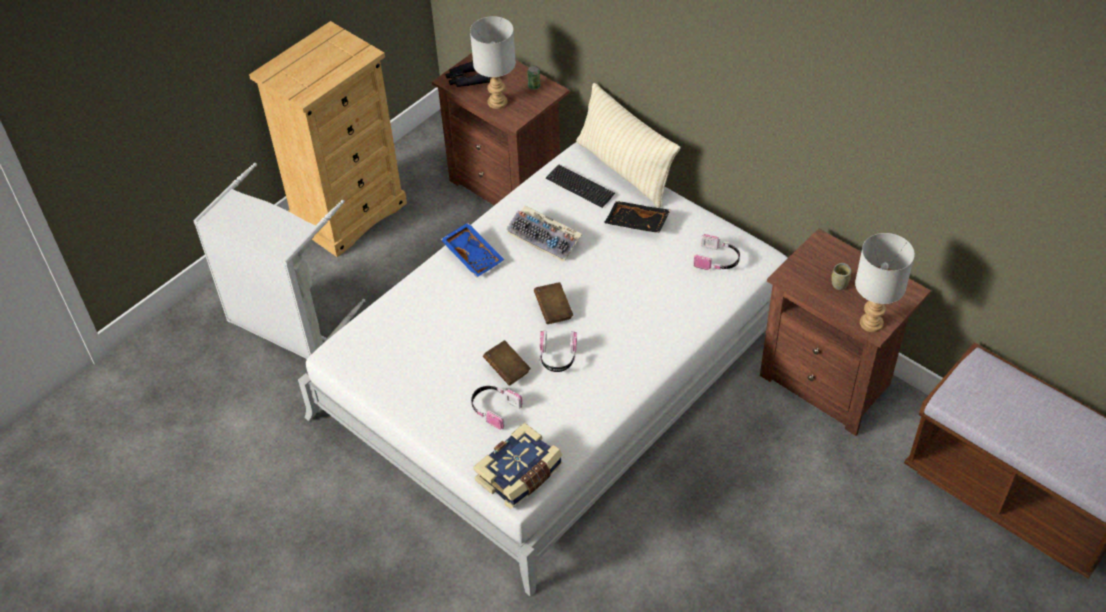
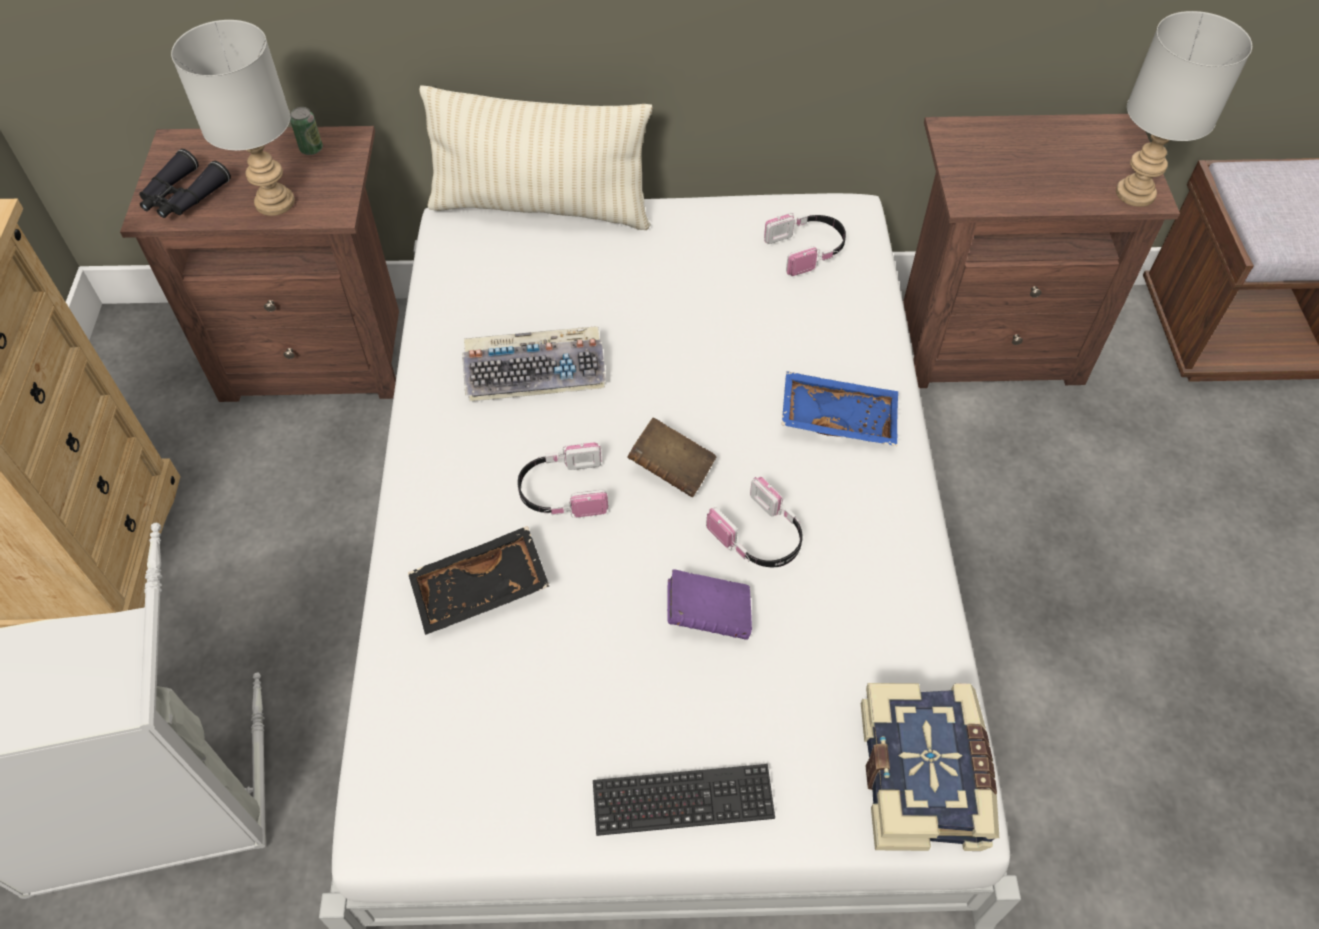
camera: 45 degrees left, 5 degrees up
blue tray [440,223,505,277] -> blue tray moved to [782,371,898,446]
headphones [471,386,522,430] -> headphones moved to [518,442,608,518]
brown book [483,340,531,385] -> purple book [667,569,752,640]
keyboard [546,164,615,208] -> keyboard moved to [593,764,775,836]
black tray [604,201,670,233] -> black tray moved to [408,526,549,635]
cup [831,263,851,290] -> none

